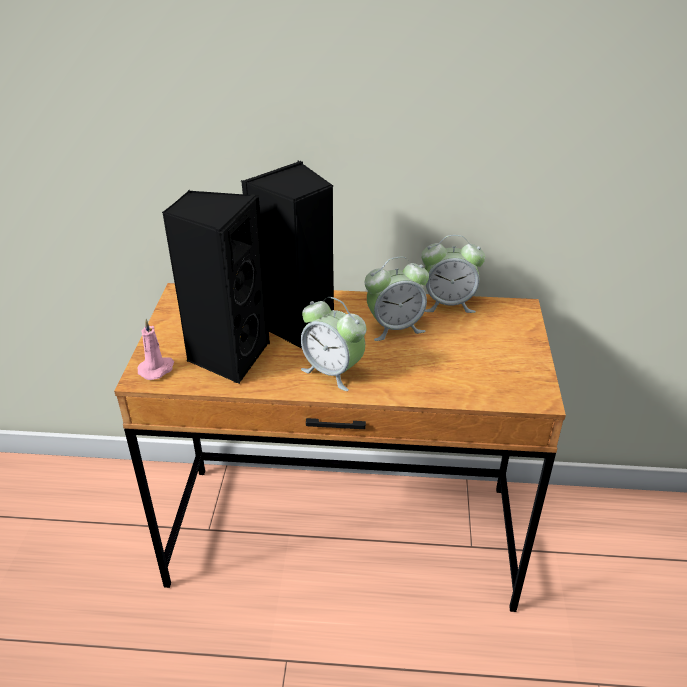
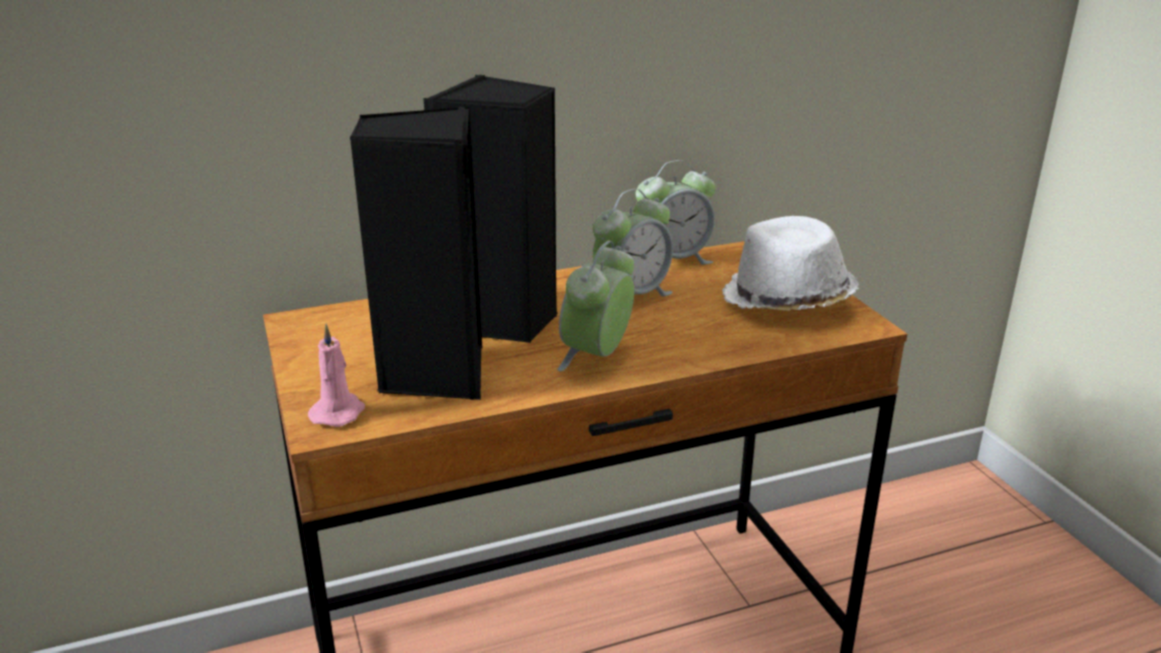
camera: 25 degrees left, 10 degrees down
alarm clock [301,297,366,391] -> alarm clock turned 105 degrees clockwise [557,240,634,372]
none -> white hat [722,216,859,311]

